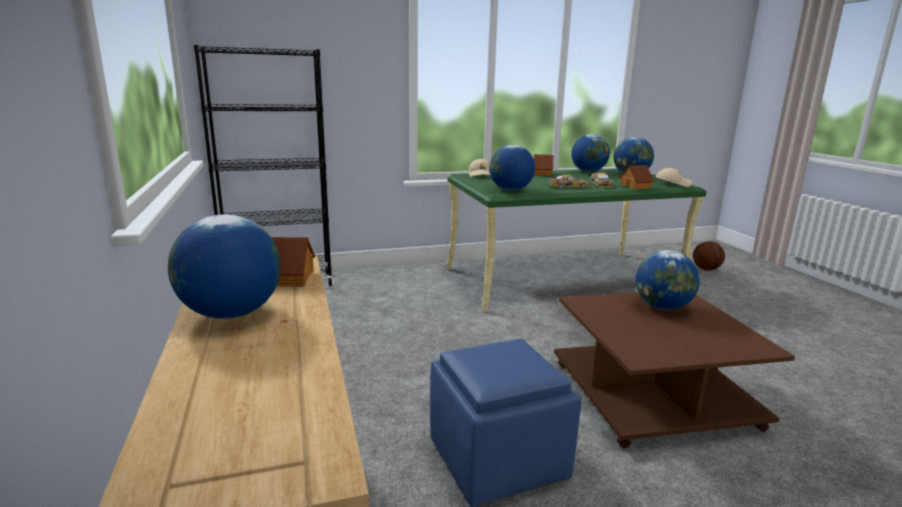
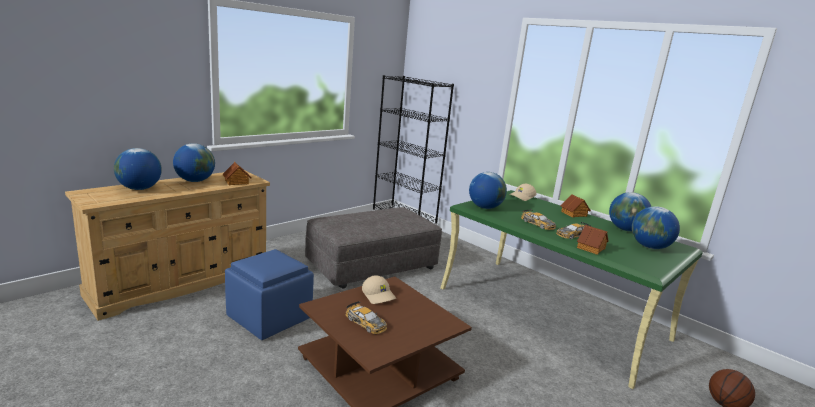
camera: 60 degrees right, 0 degrees up
globe [635,250,700,310] -> globe moved to [114,148,162,190]
beige cap [656,168,692,187] -> beige cap moved to [362,275,396,304]
none -> grey ottoman [305,207,442,289]
none -> toy car [345,301,387,334]

